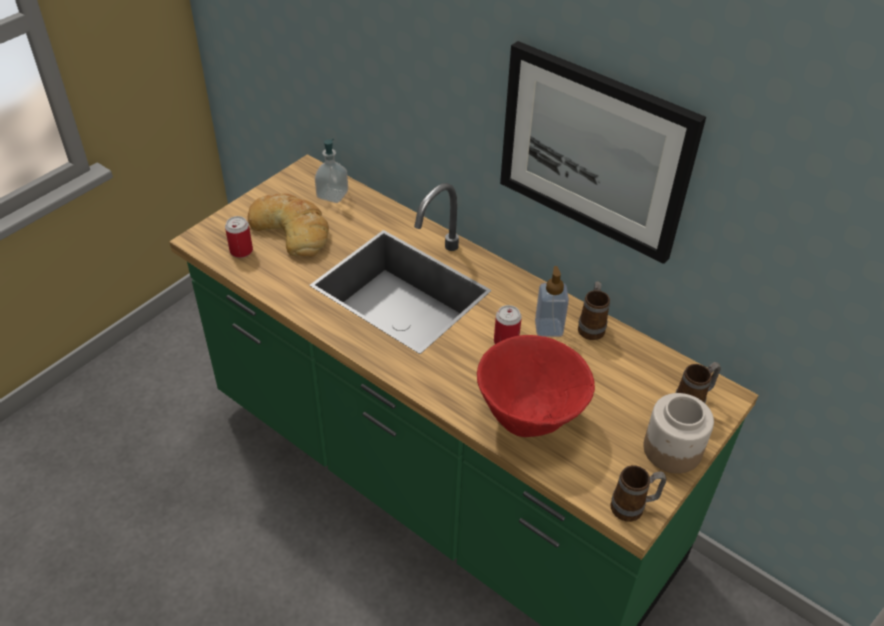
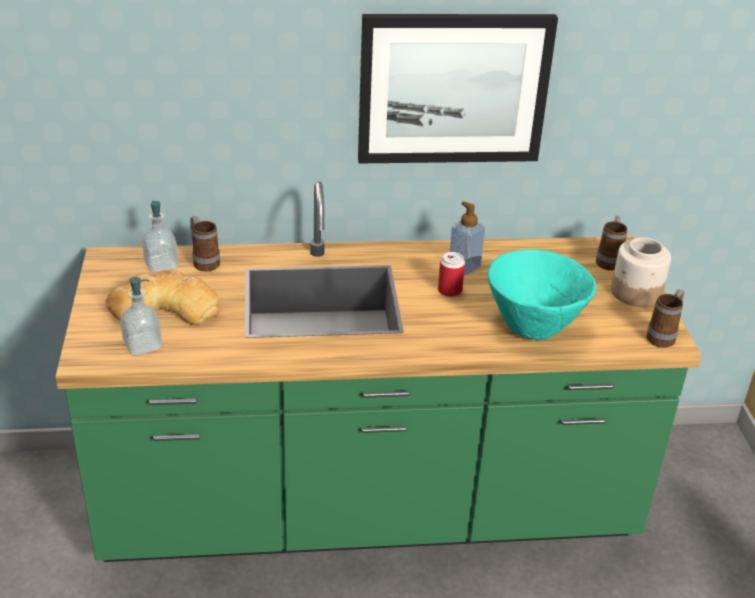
camera: 45 degrees left, 10 degrees down
can [225,216,253,258] -> soap dispenser [120,277,162,356]
red bowl [477,335,595,437] -> turquoise bowl [488,250,597,340]
mug [578,281,610,340] -> mug moved to [190,216,220,271]

